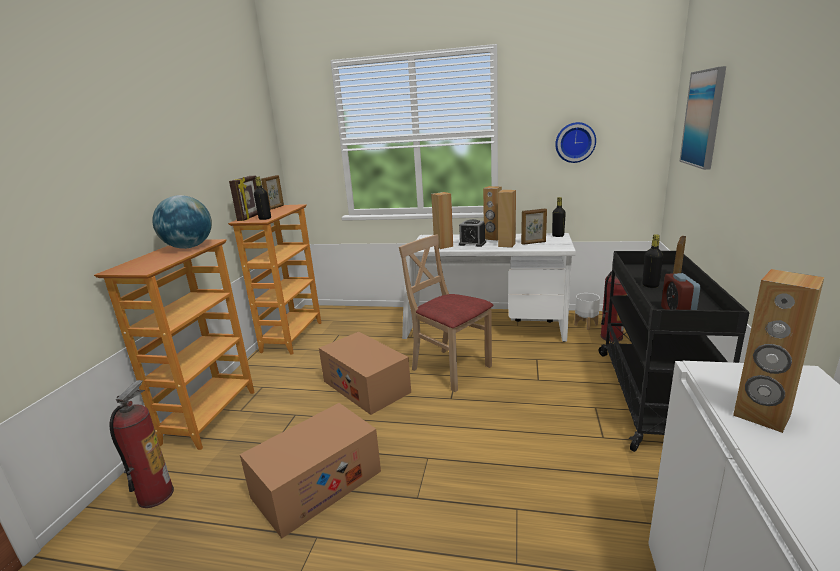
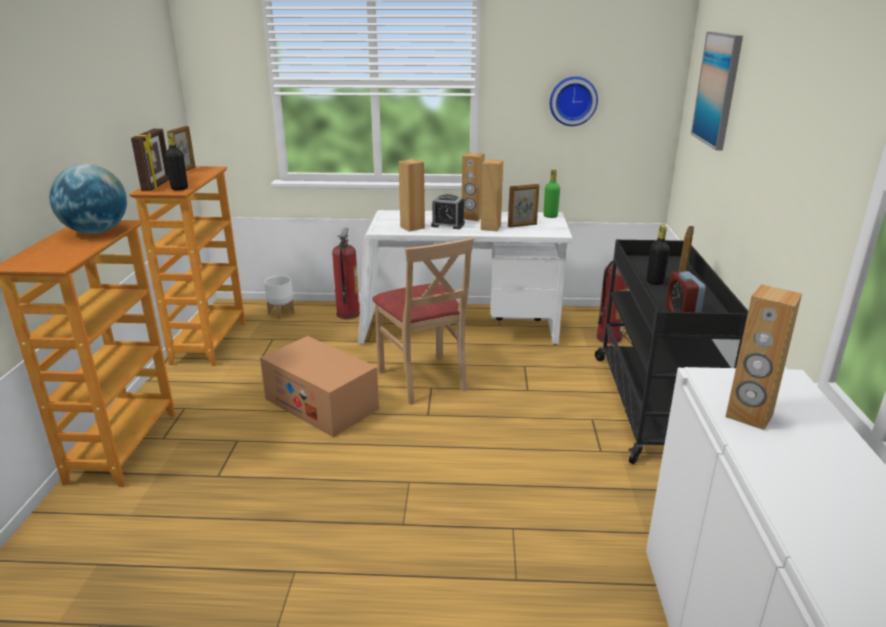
camera: 10 degrees left, 5 degrees up
fire extinguisher [110,380,174,508] -> fire extinguisher moved to [332,228,360,319]
cardboard box [240,403,381,538] -> none
beige chair [399,234,494,392] -> beige chair turned 150 degrees counterclockwise [372,238,474,405]
black bottle [552,197,566,237] -> green bottle [544,169,560,218]
white planter [574,293,600,330] -> white planter moved to [264,276,295,319]

